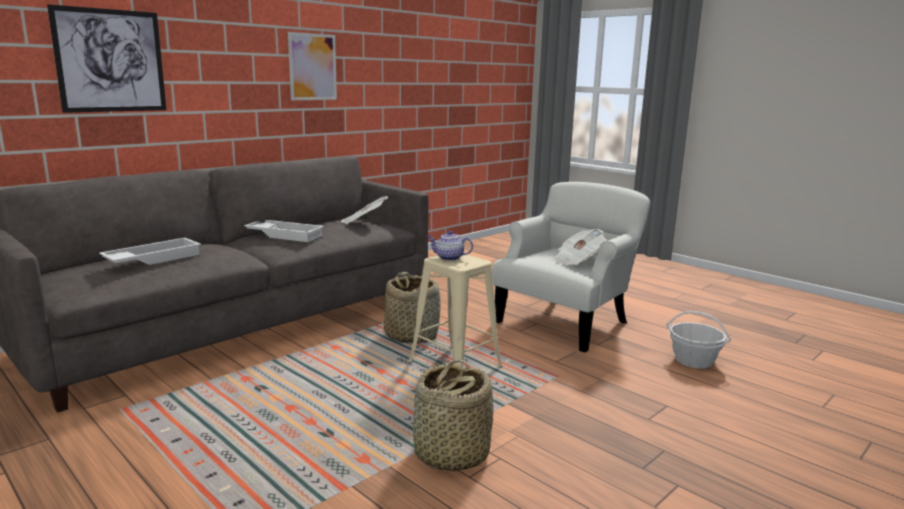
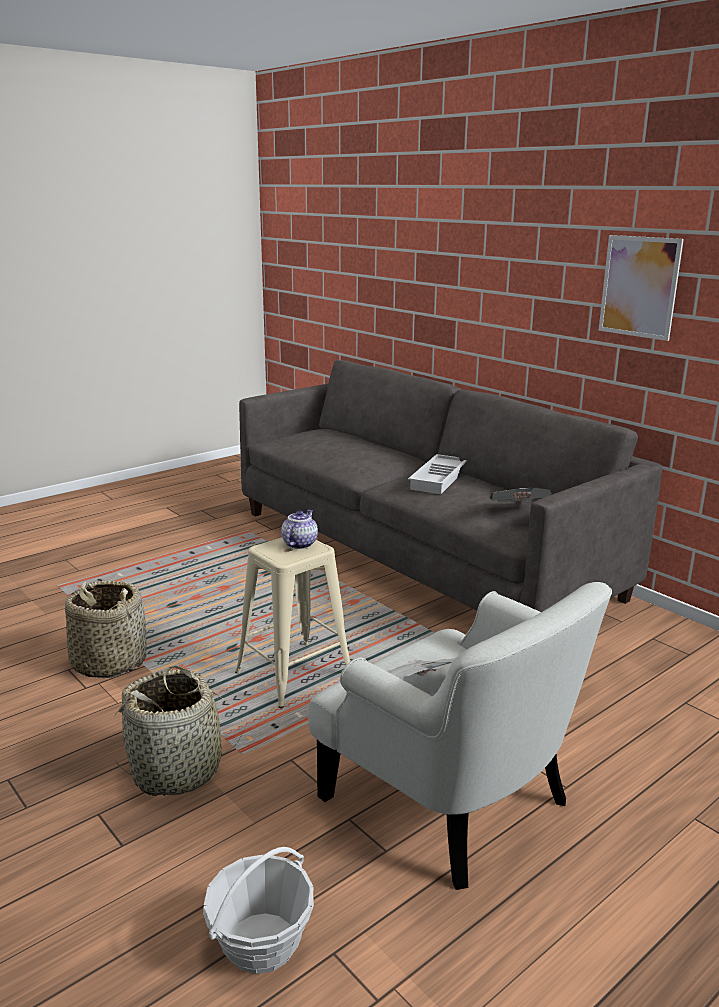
camera: 95 degrees right, 5 degrees up
picture [47,4,167,113] -> none
white tray [99,238,201,265] -> none
basket [384,271,440,344] -> basket moved to [114,665,243,796]

